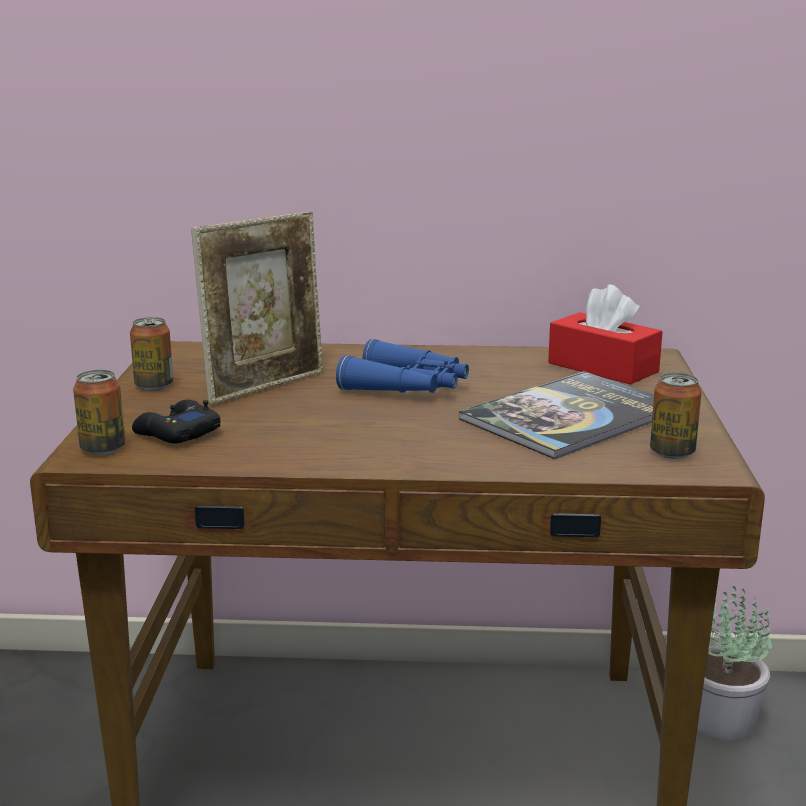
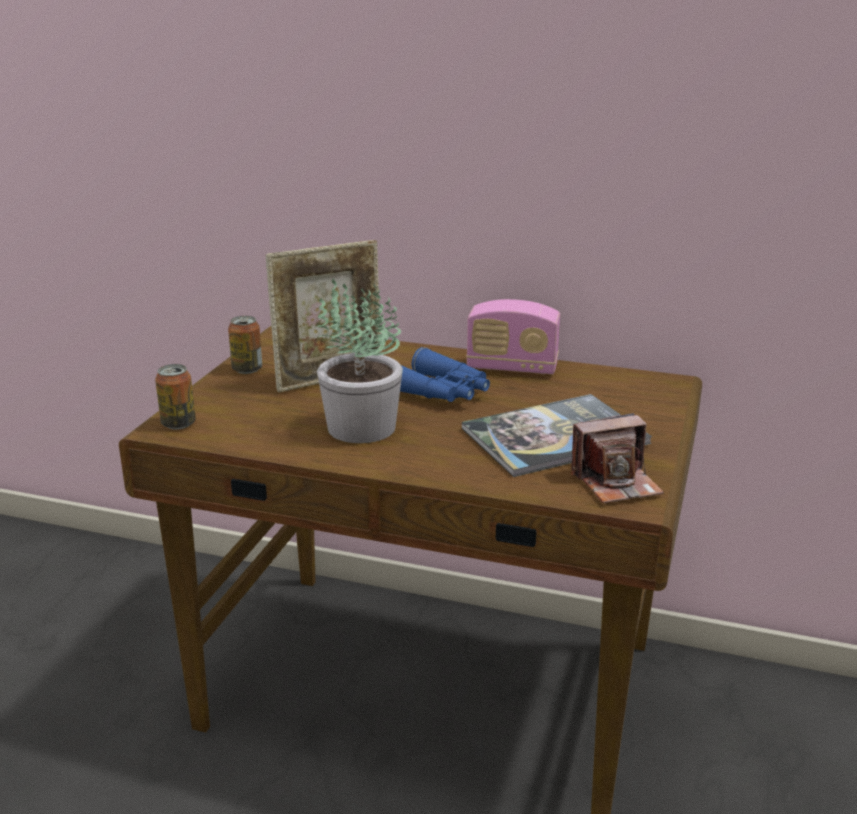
camera: 15 degrees right, 5 degrees up
black game controller [132,400,221,444] -> none
red tissue box [548,284,662,385] -> none
can [650,373,702,459] -> camera [571,413,664,503]
potted plant [697,586,772,740] -> potted plant moved to [317,278,403,443]
none -> radio [466,299,560,374]

